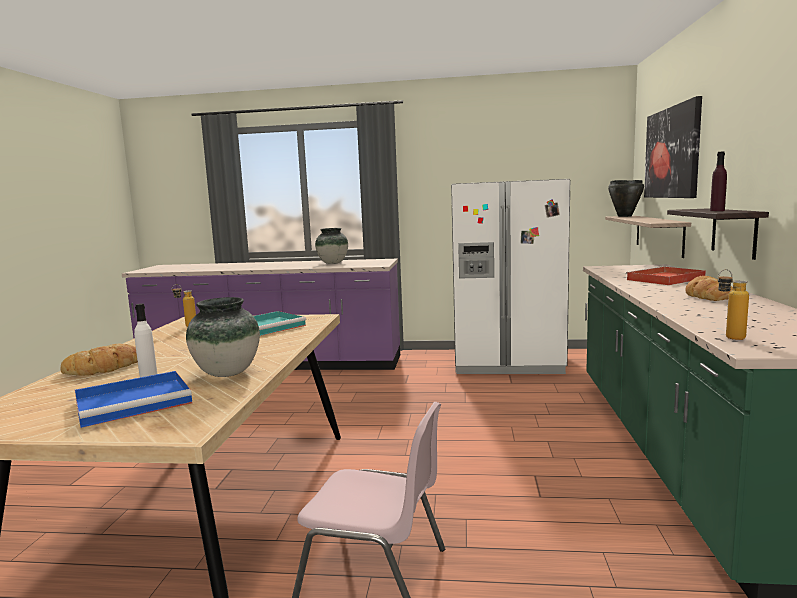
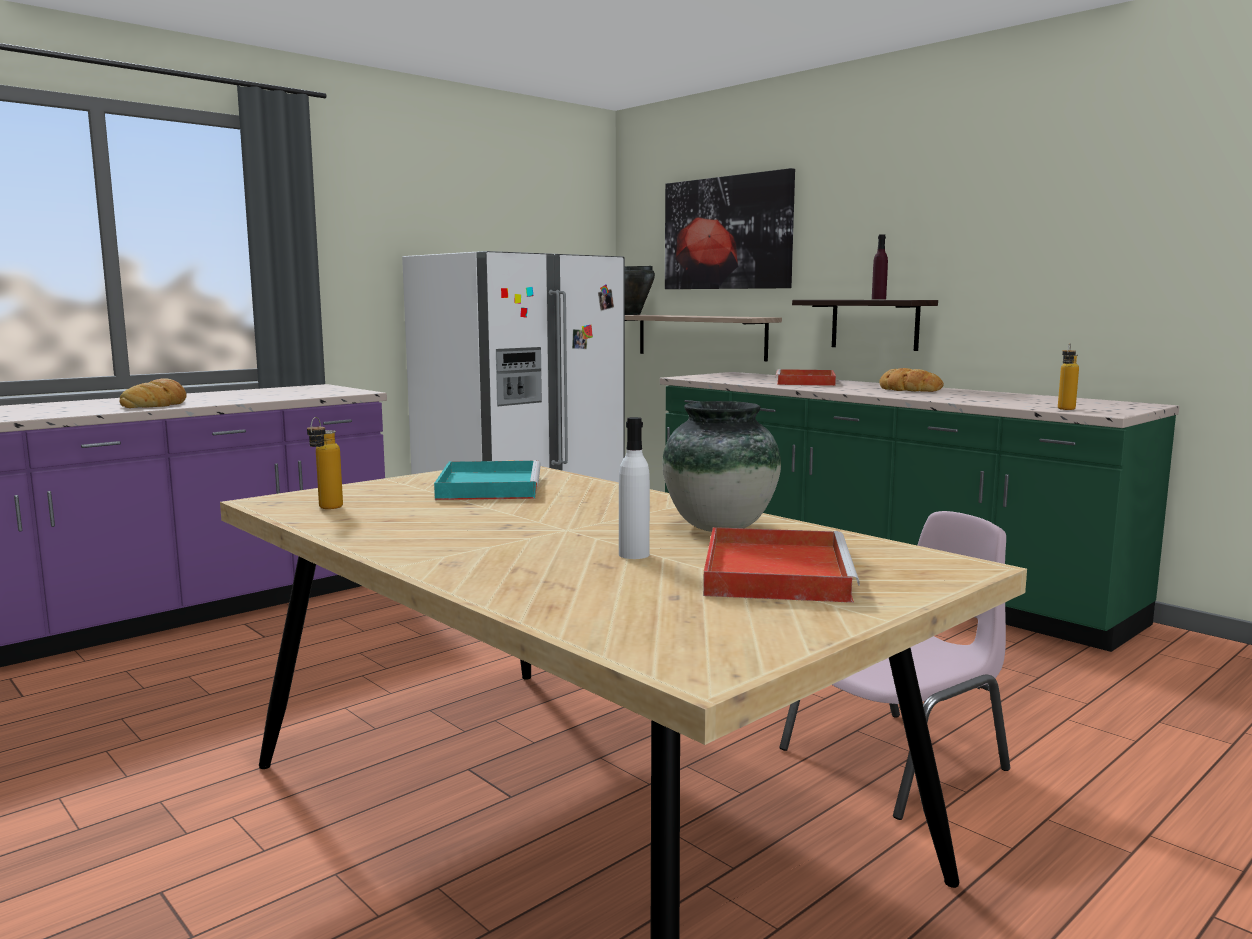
camera: 50 degrees left, 0 degrees up
bread [60,344,138,376] -> bread moved to [119,378,187,408]
blue tray [75,371,193,428] -> red tray [703,527,860,603]
vase [315,228,348,264] -> none

